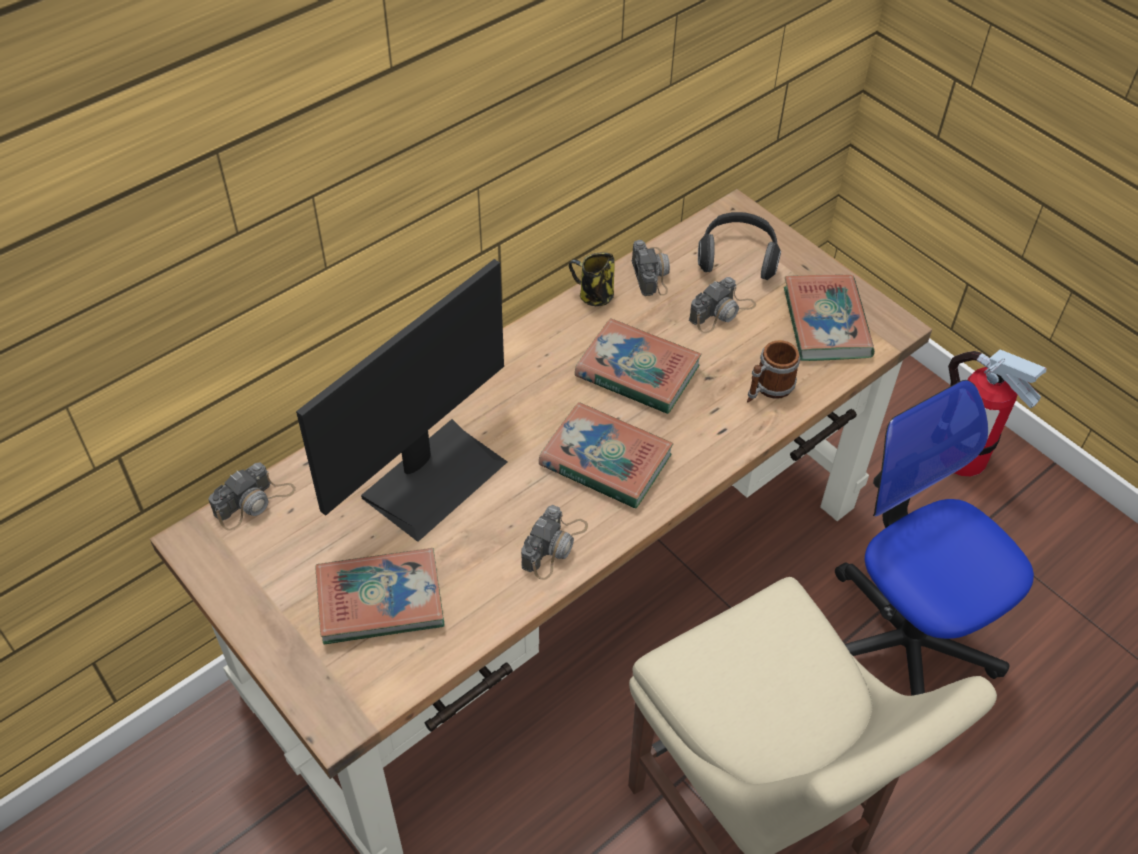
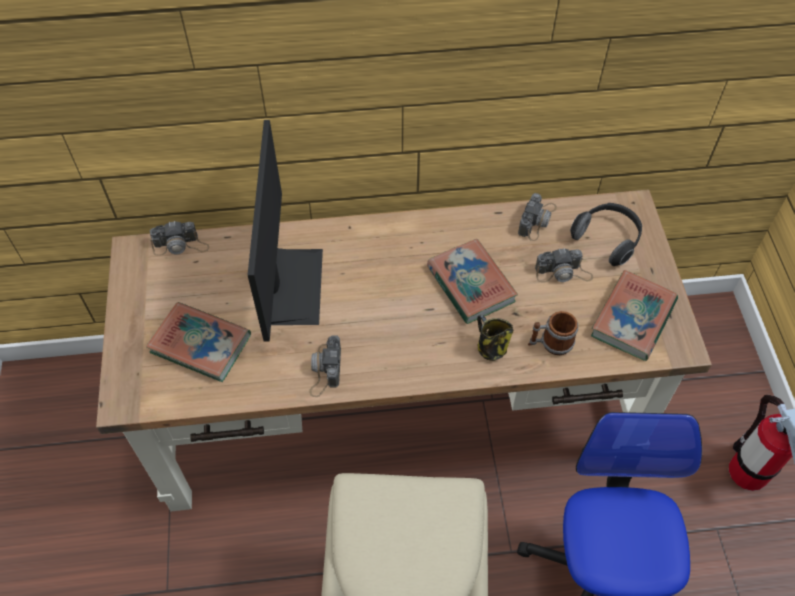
camera: 35 degrees right, 5 degrees up
monitor [296,259,507,542] -> monitor turned 75 degrees counterclockwise [248,120,323,342]
camera [521,505,588,580] -> camera turned 120 degrees clockwise [309,335,341,397]
book [539,402,674,509] -> none
mug [569,252,615,306] -> mug moved to [477,315,513,361]

